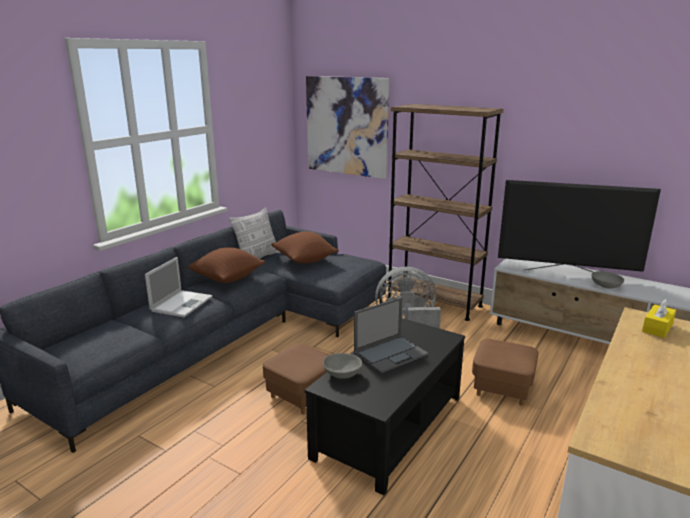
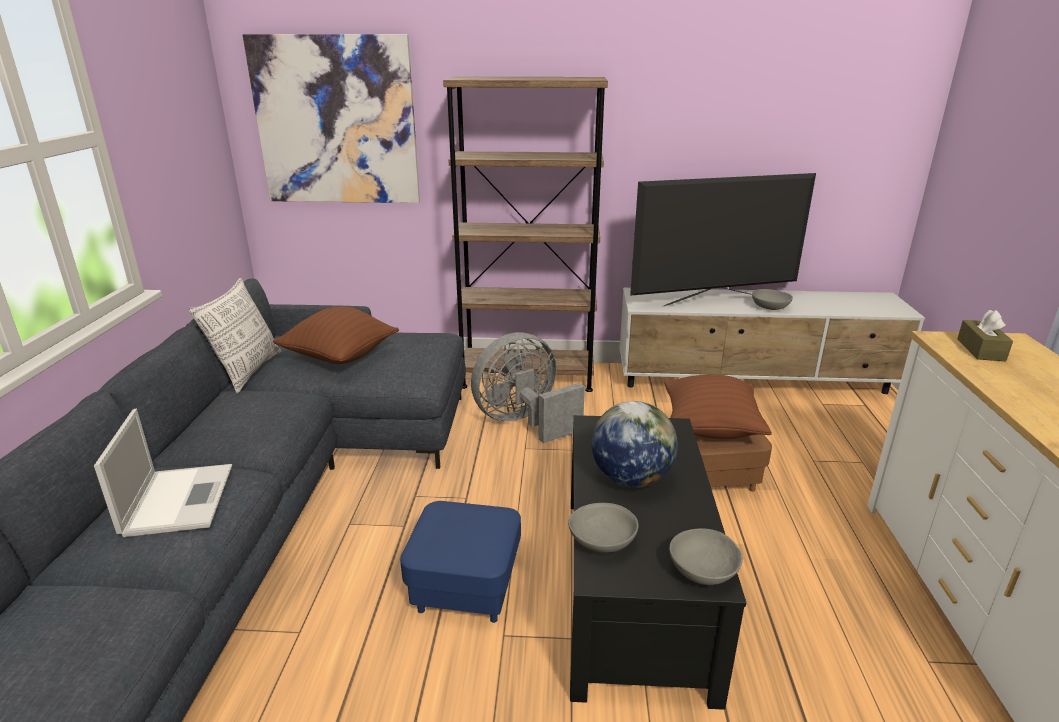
camera: 30 degrees left, 5 degrees up
brown pillow [189,247,265,283] -> brown pillow moved to [664,374,772,439]
brown ottoman [263,343,330,414] -> blue ottoman [400,501,521,623]
laptop [354,297,429,373] -> globe [591,401,678,488]
yellow tissue box [642,299,676,338] -> brown tissue box [957,310,1013,361]
none -> grey bowl [669,528,743,585]

